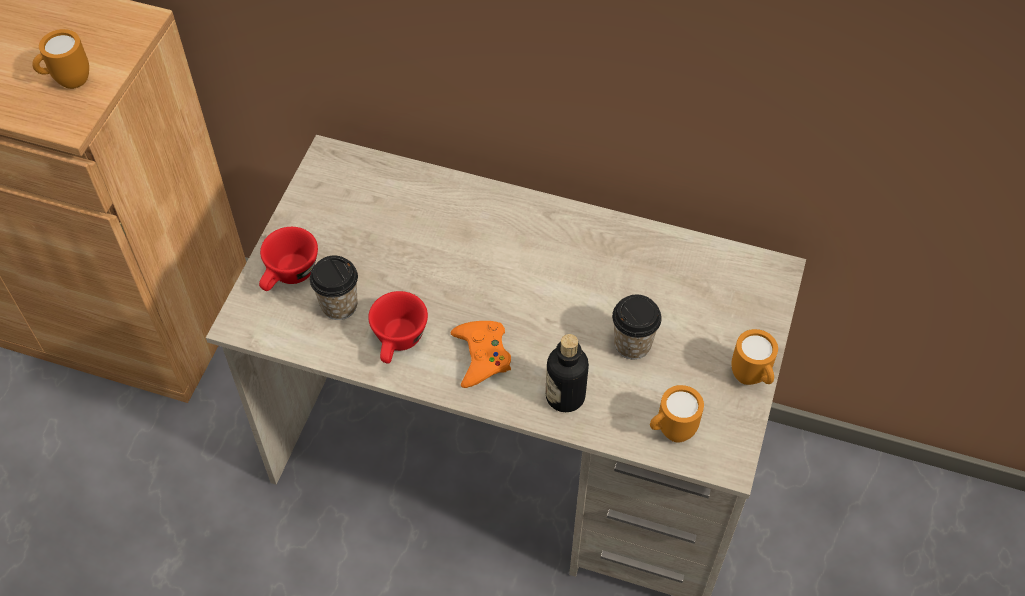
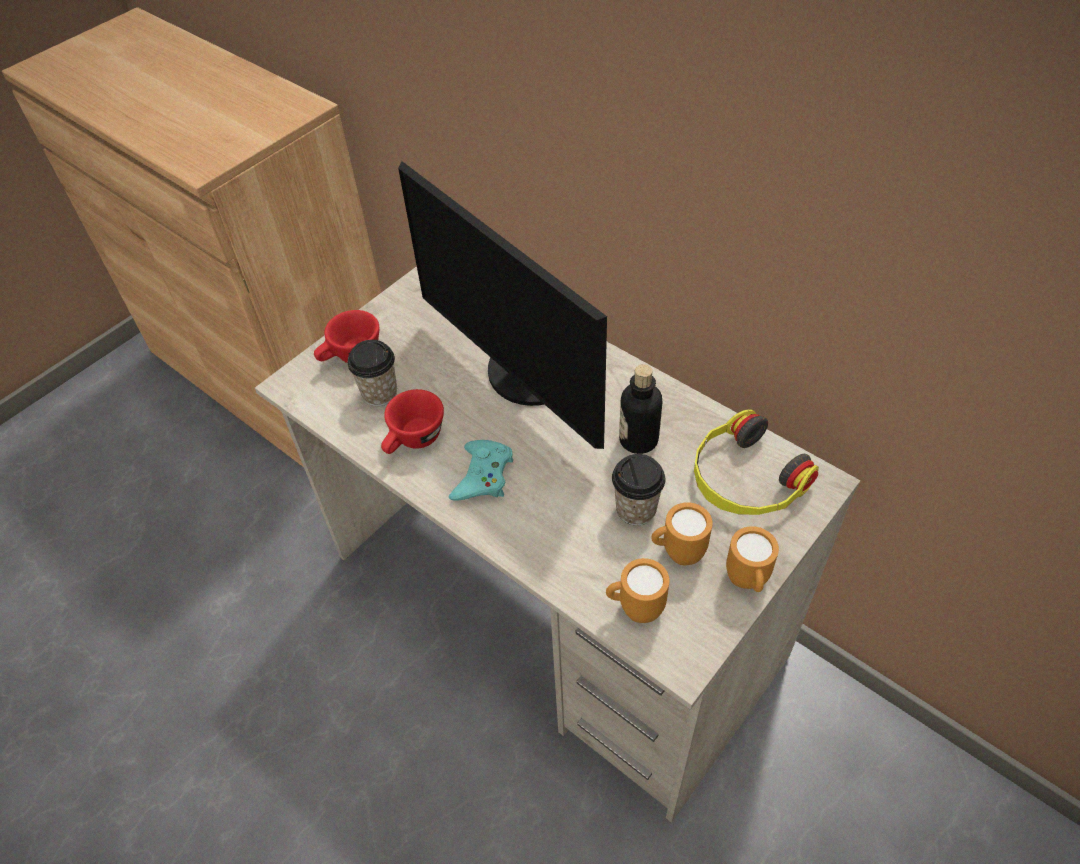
camera: 25 degrees right, 5 degrees down
orange mug [32,29,89,89] -> orange mug moved to [651,502,713,565]
orange game controller [451,321,511,388] -> turquoise game controller [449,440,513,500]
bottle [545,334,589,412] -> bottle moved to [619,364,662,454]
none -> monitor [398,161,607,449]
none -> headphones [694,409,819,515]

